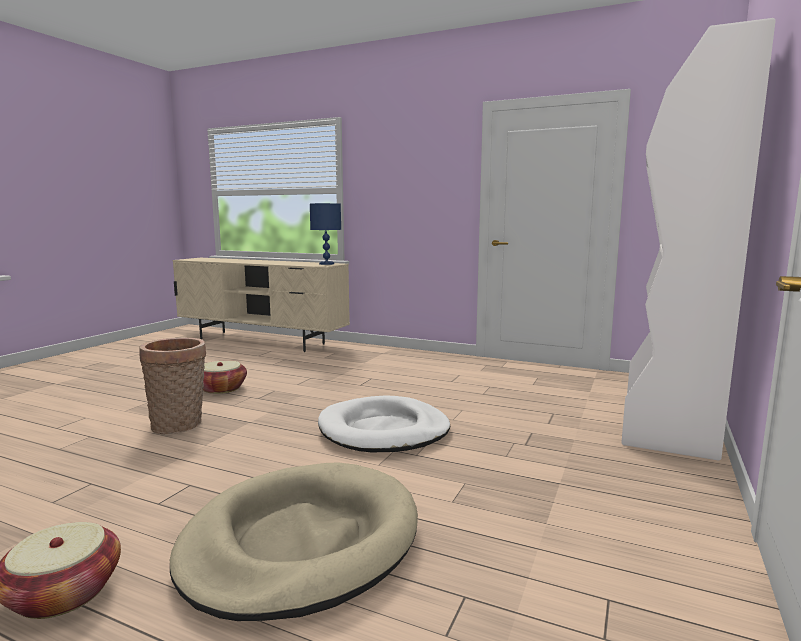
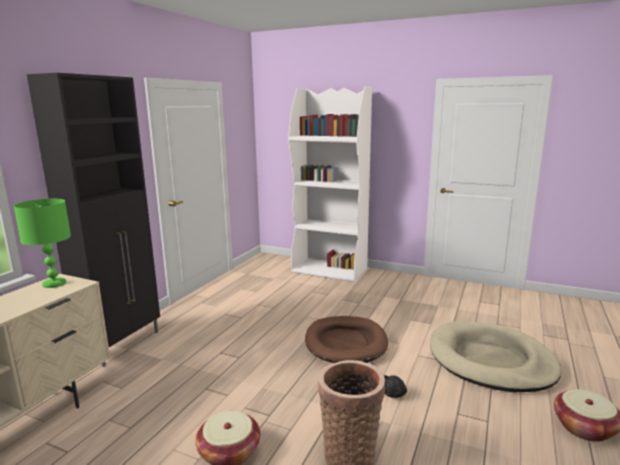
camera: 90 degrees left, 5 degrees up
blue table lamp [310,203,341,265] -> green table lamp [14,199,71,288]
white dog bed [318,395,450,452] -> brown dog bed [305,316,388,363]
none -> black cabinet [27,73,160,367]
none -> black plush toy [384,375,407,398]

